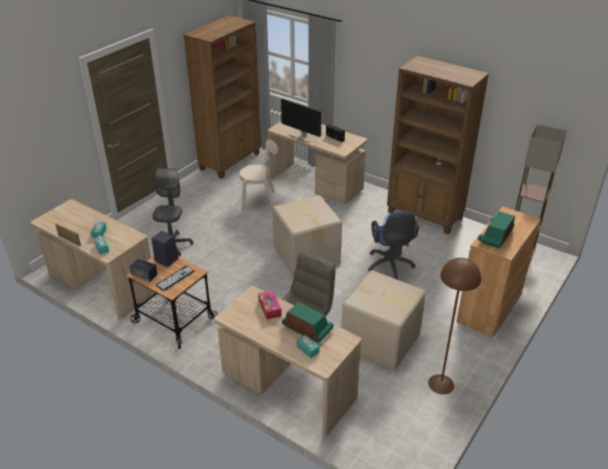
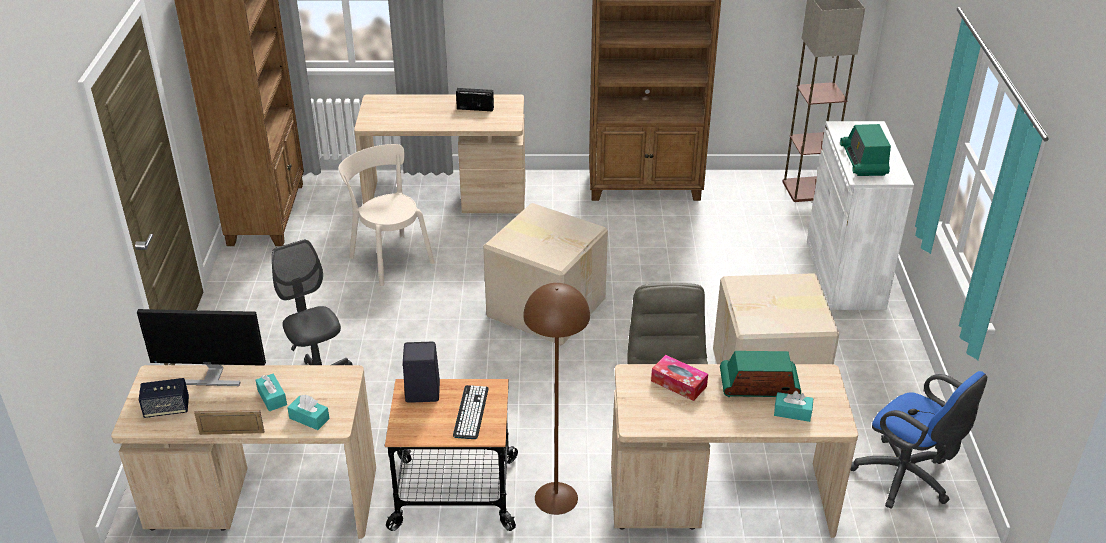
camera: 35 degrees left, 0 degrees up
speaker [130,259,157,282] -> speaker moved to [139,378,189,418]
beige chair [240,139,278,213] -> beige chair turned 90 degrees counterclockwise [339,144,435,286]
monitor [281,99,321,143] -> monitor moved to [137,309,266,386]
blue office chair [368,212,419,280] -> blue office chair moved to [851,371,987,509]
brown floor lamp [428,258,481,395] -> brown floor lamp moved to [523,283,590,515]
brown cabinet [456,206,541,338] -> white cabinet [807,121,914,310]

